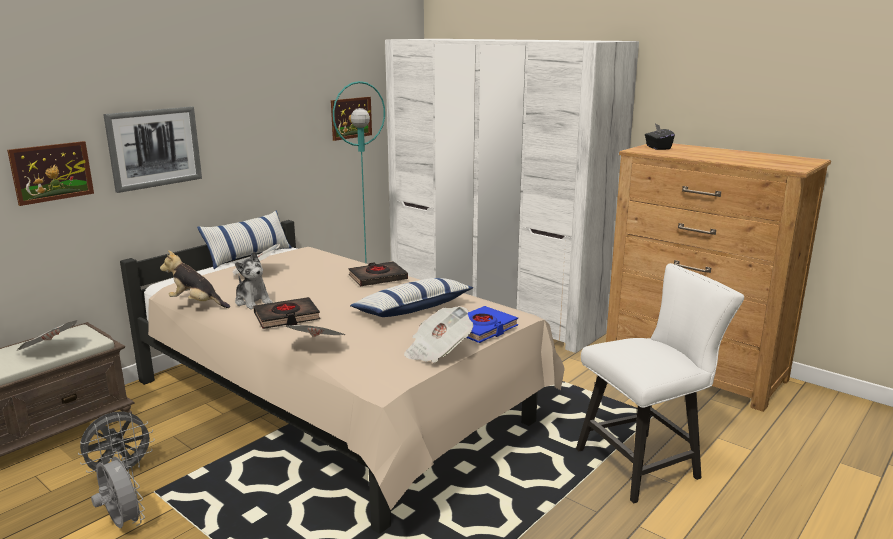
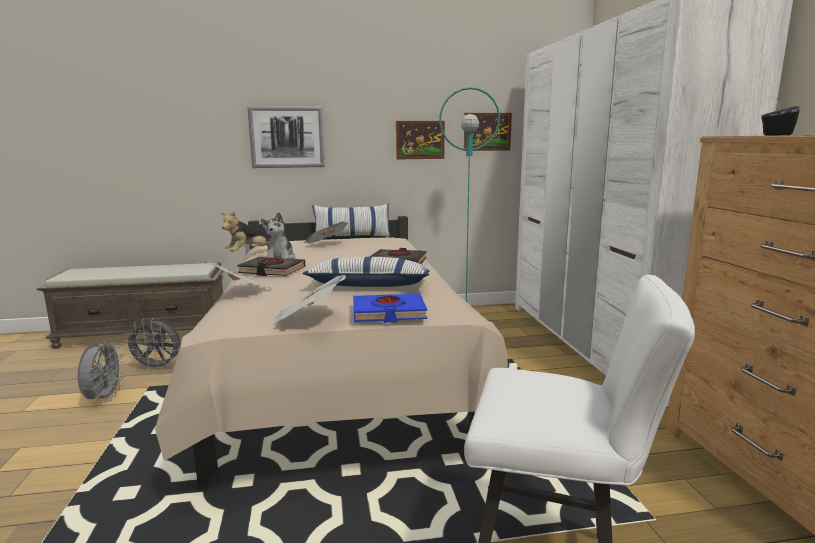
camera: 40 degrees right, 5 degrees down
picture [7,141,94,206] -> picture moved to [396,121,445,160]
newspaper [17,320,78,351] -> none
plush toy [160,250,230,308] -> plush toy turned 105 degrees counterclockwise [221,211,269,252]

